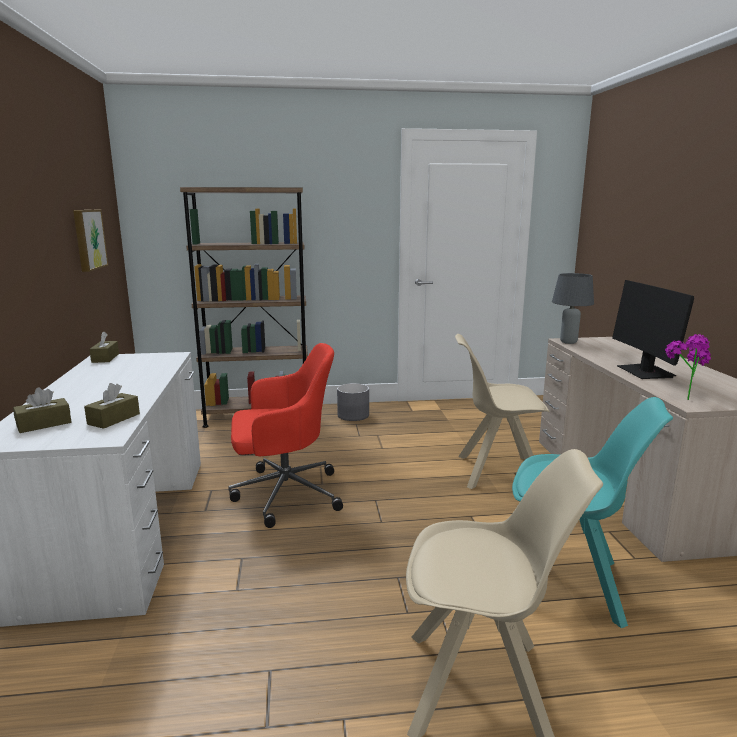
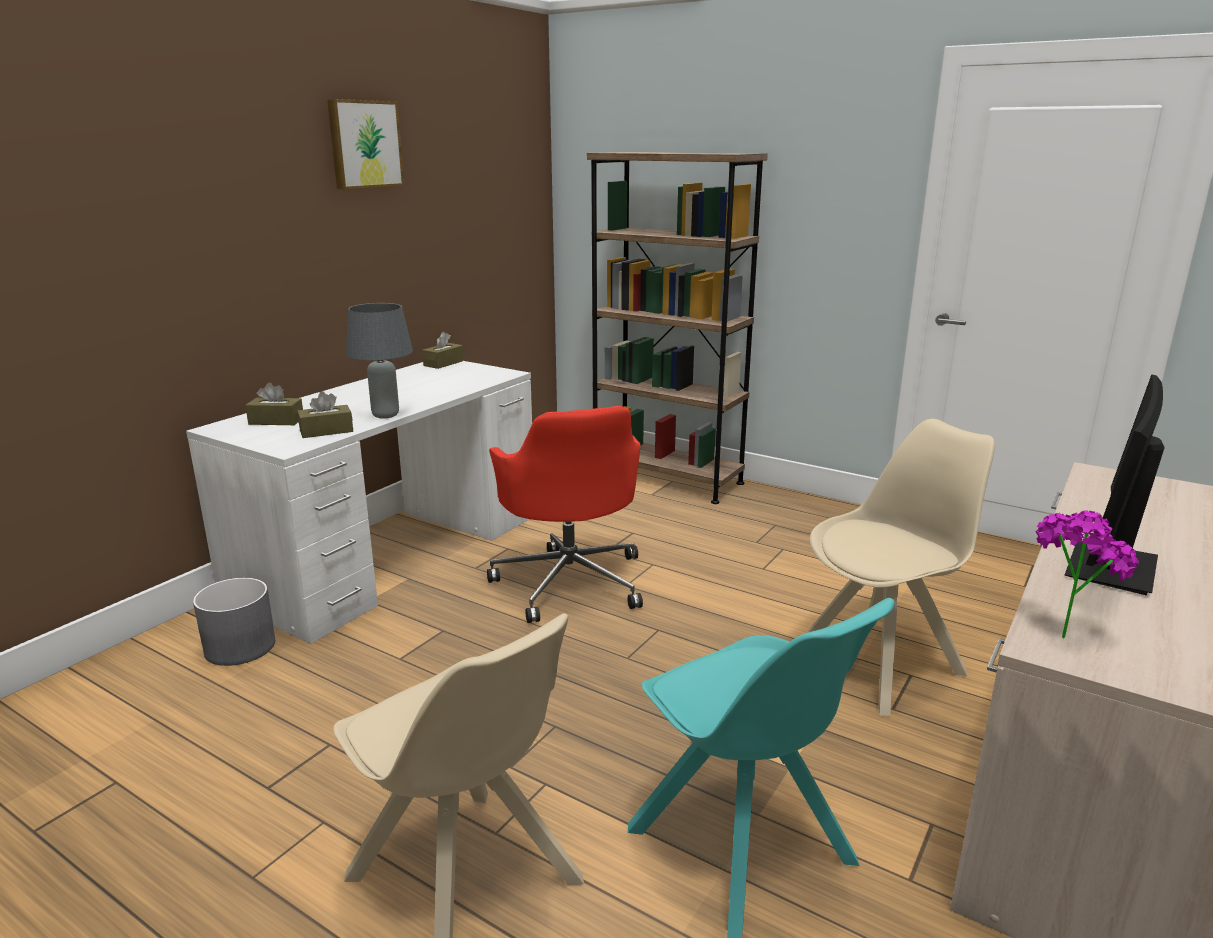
camera: 40 degrees right, 5 degrees up
picture [73,210,109,272] -> picture moved to [327,99,404,189]
red office chair [228,343,343,528] -> red office chair turned 45 degrees clockwise [487,406,643,623]
grey planter [337,383,369,421] -> grey planter moved to [193,578,275,666]
beige chair [455,334,550,489] -> beige chair turned 105 degrees clockwise [806,419,995,716]
grey table lamp [552,273,594,344] -> grey table lamp moved to [346,303,413,419]

